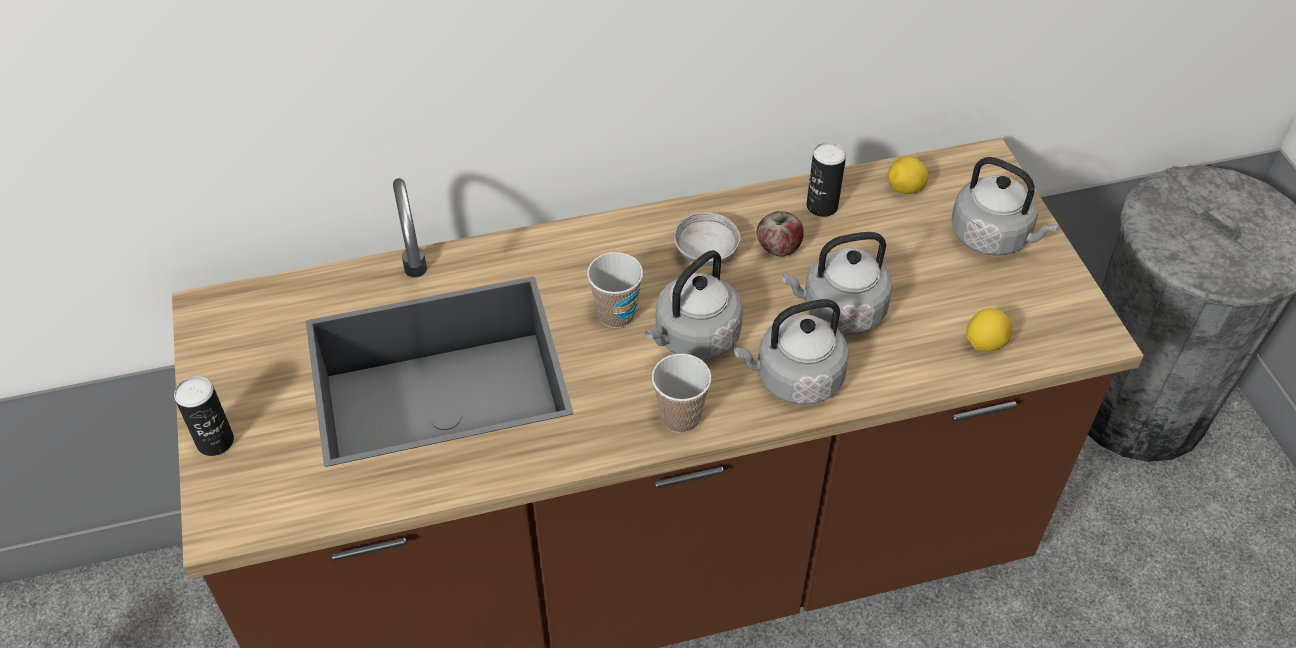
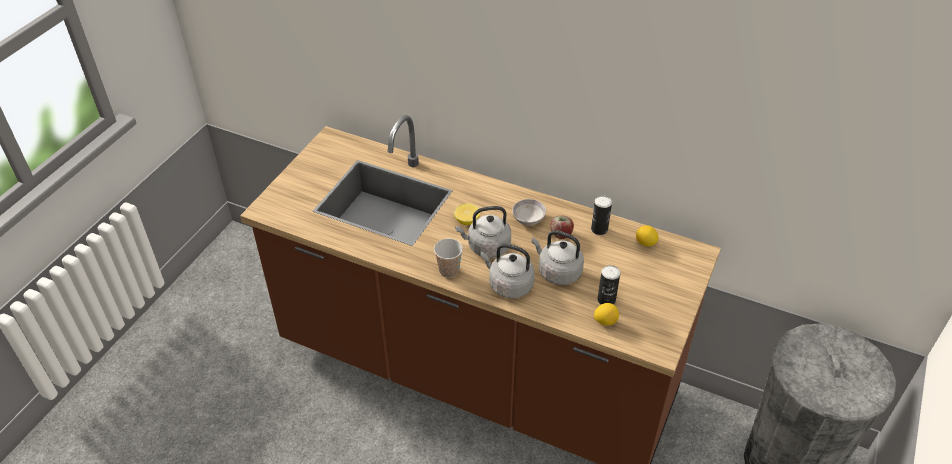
camera: 40 degrees right, 5 degrees down
can [174,376,234,456] -> can moved to [597,265,620,304]
cup [587,252,643,328] -> lemon [454,204,480,225]
grey kettle [952,157,1058,256] -> none

